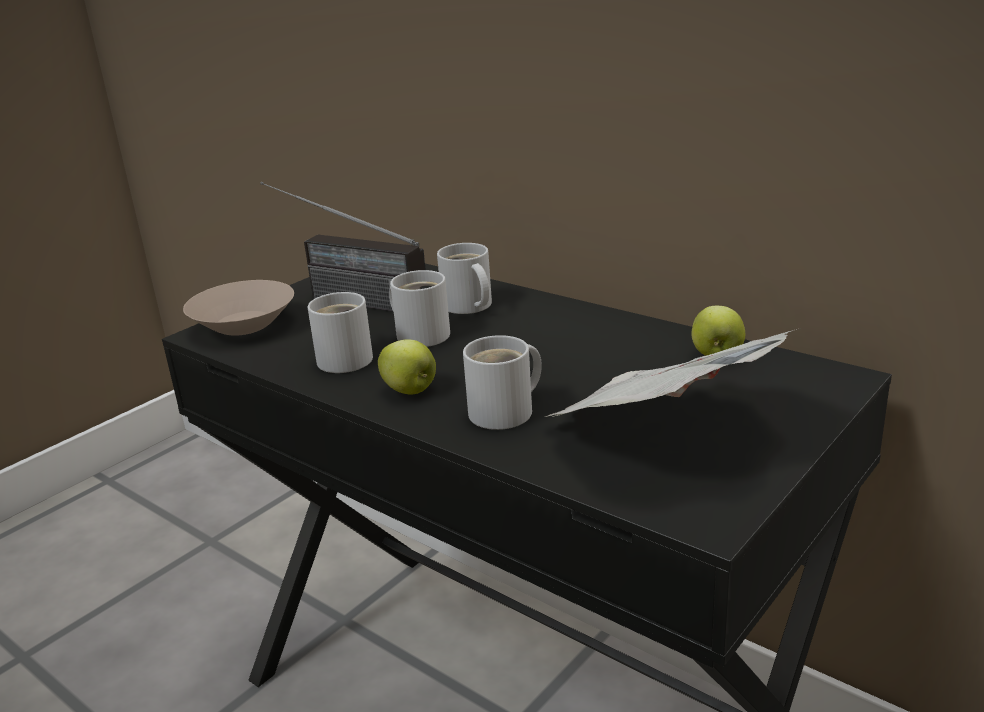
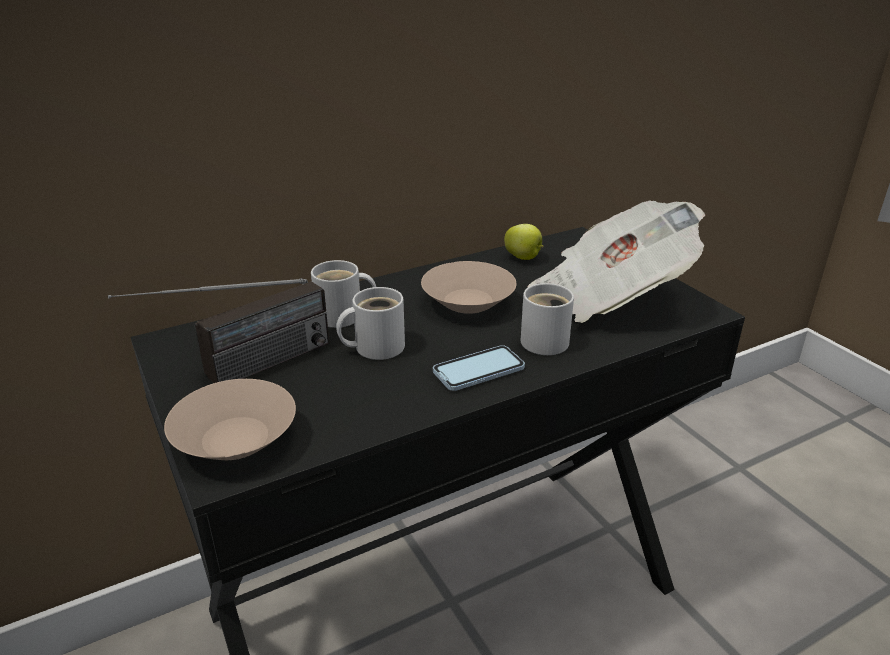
camera: 70 degrees left, 5 degrees up
white mug [308,292,373,373] -> none
apple [378,339,436,395] -> phone [433,345,525,391]
none -> beige bowl [421,261,516,314]

